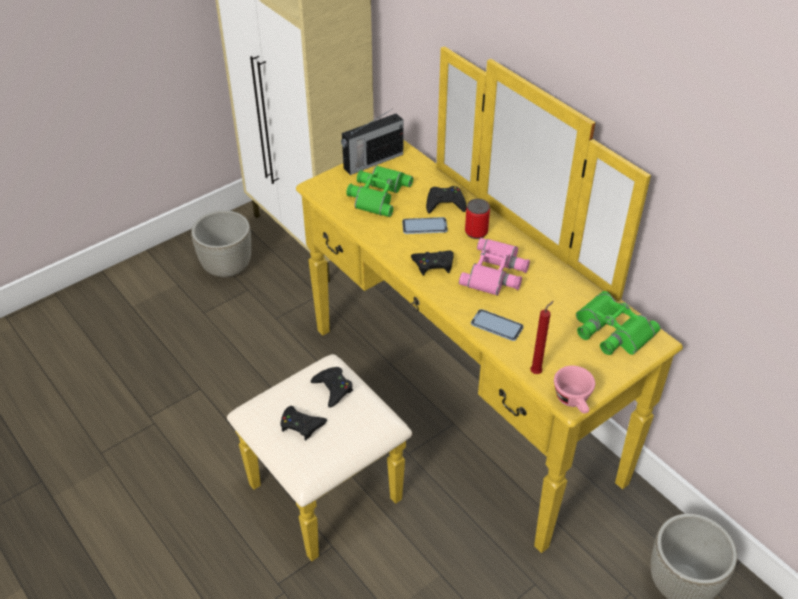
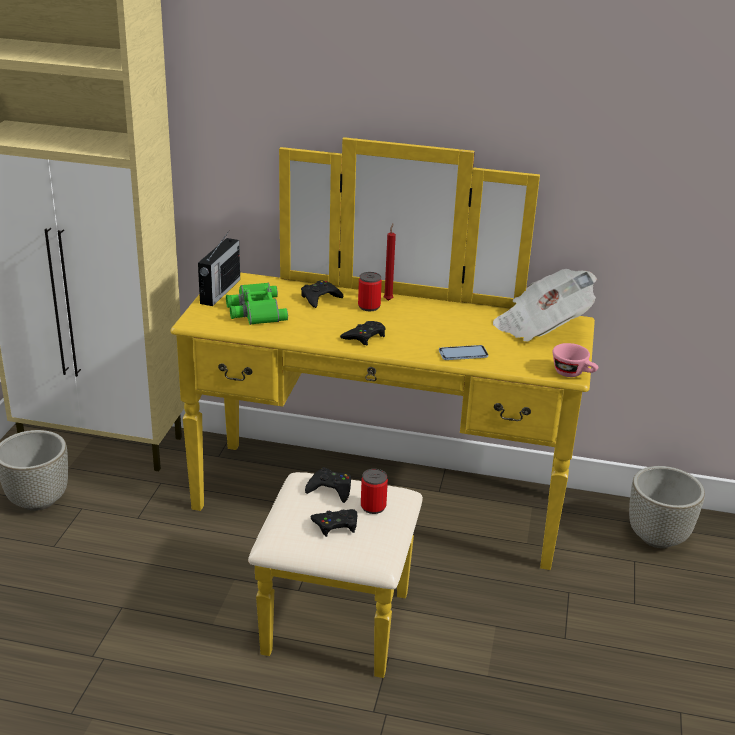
camera: 40 degrees left, 15 degrees down
phone [402,217,448,234] -> none
pink binoculars [459,238,530,296] -> none
red candle [530,301,554,374] -> red candle moved to [384,223,396,301]
green binoculars [576,291,660,355] -> newspaper [493,269,597,342]
none -> can [361,469,388,514]

